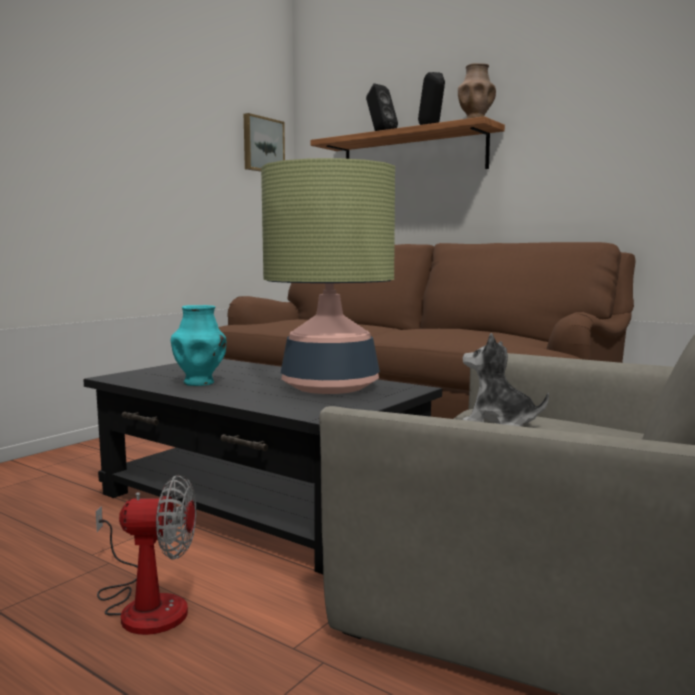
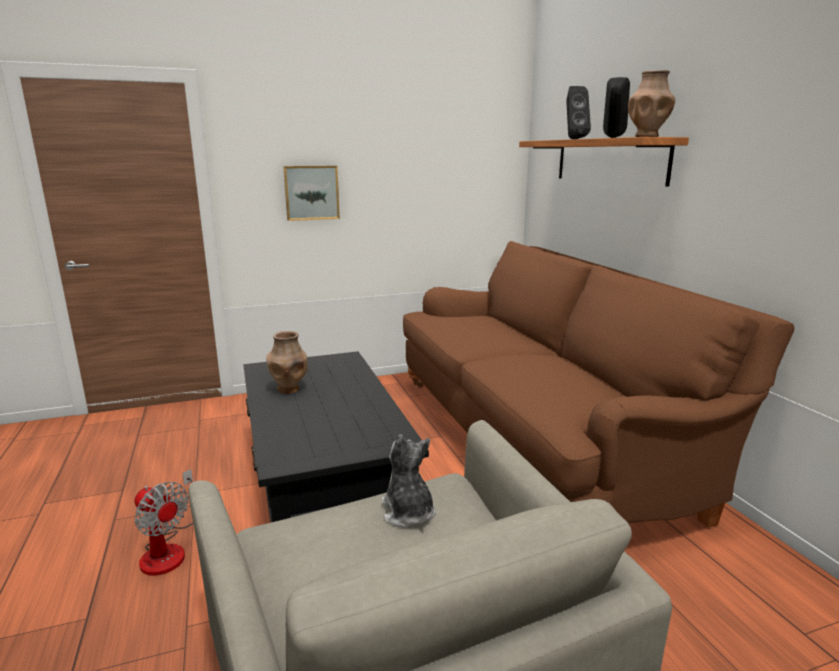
camera: 35 degrees right, 10 degrees up
turquoise vase [171,305,226,386] -> brown vase [266,331,307,394]
picture [244,113,285,172] -> picture moved to [283,166,340,221]
table lamp [261,158,395,394] -> none

